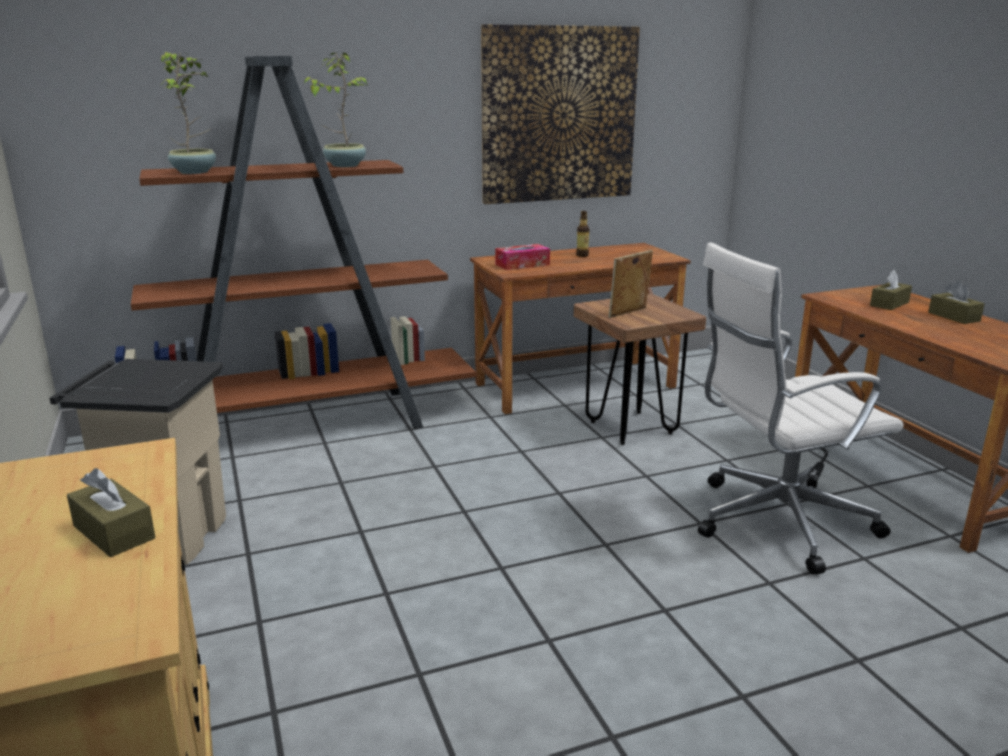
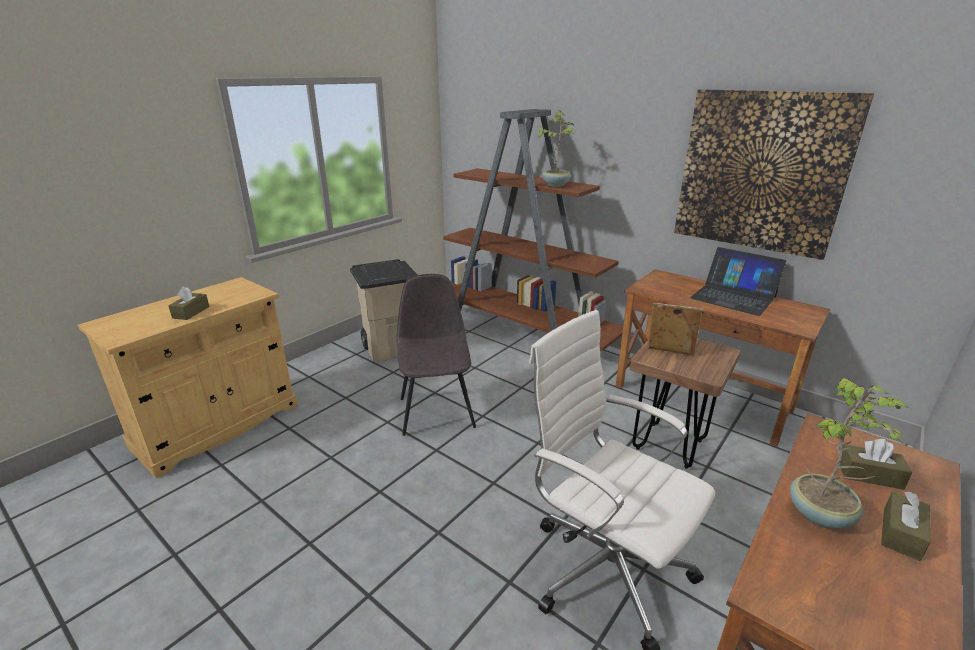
camera: 60 degrees right, 5 degrees up
potted plant [161,52,216,174] -> potted plant moved to [790,378,910,528]
tissue box [495,244,550,270] -> none
bottle [576,211,589,257] -> laptop [690,247,786,316]
none -> grey chair [397,274,476,436]

